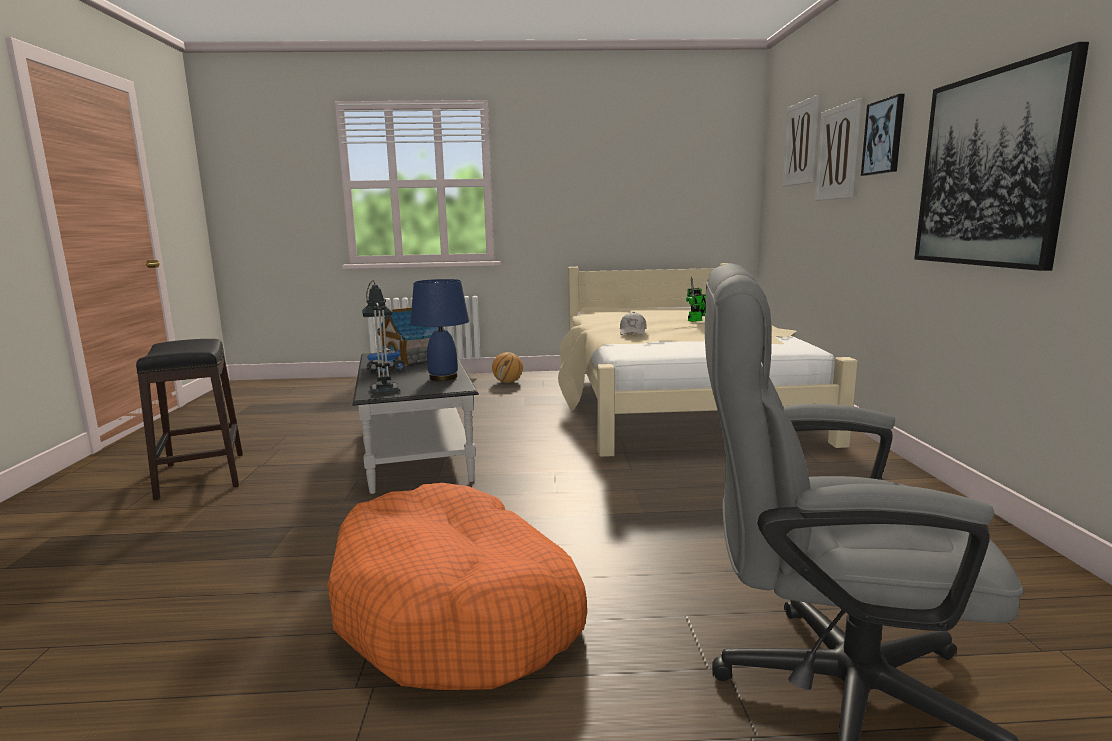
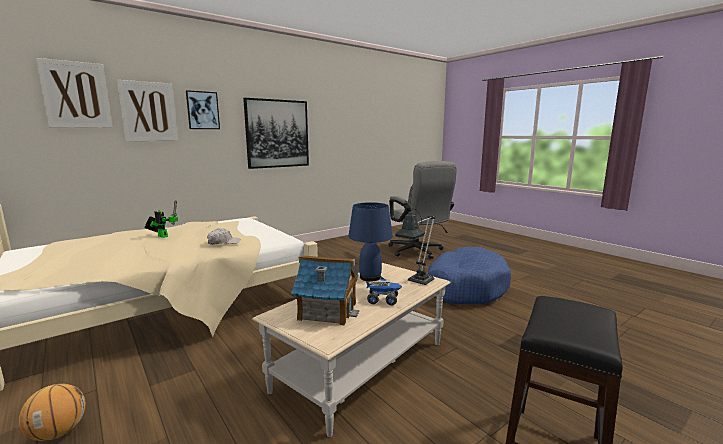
camera: 125 degrees left, 0 degrees up
orange dog bed [327,483,587,690] -> blue dog bed [428,247,511,304]
black coffee table [352,353,479,494] -> beige coffee table [252,263,451,437]

